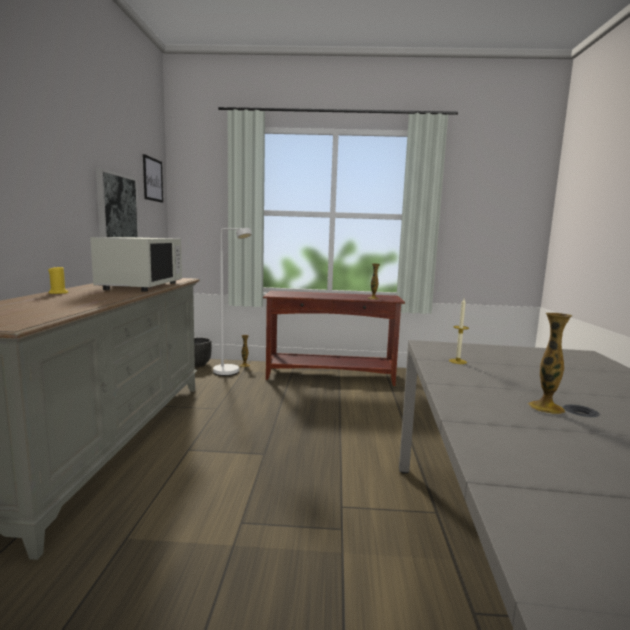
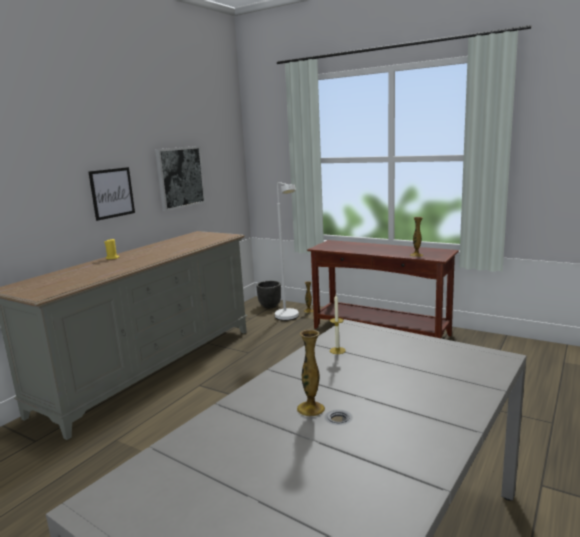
camera: 30 degrees right, 5 degrees up
white microwave [90,237,182,292] -> none
picture [143,154,163,203] -> picture moved to [88,167,135,221]

